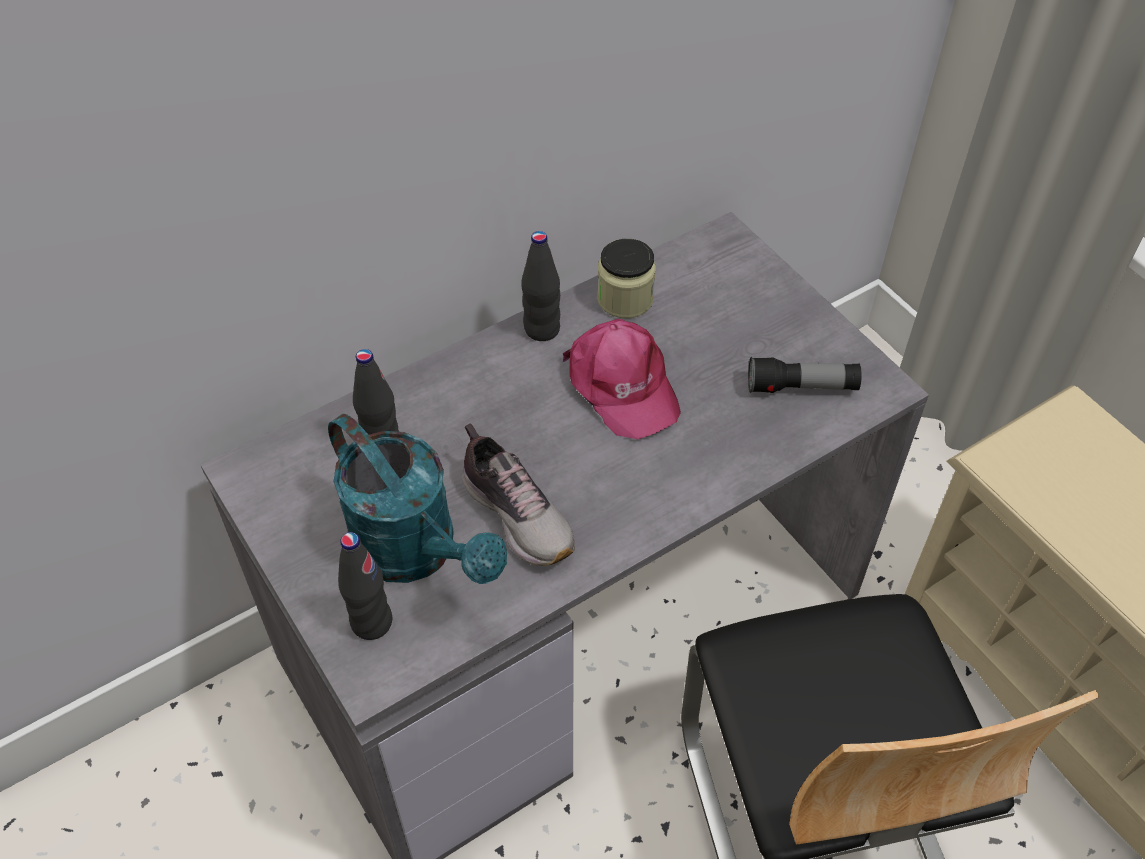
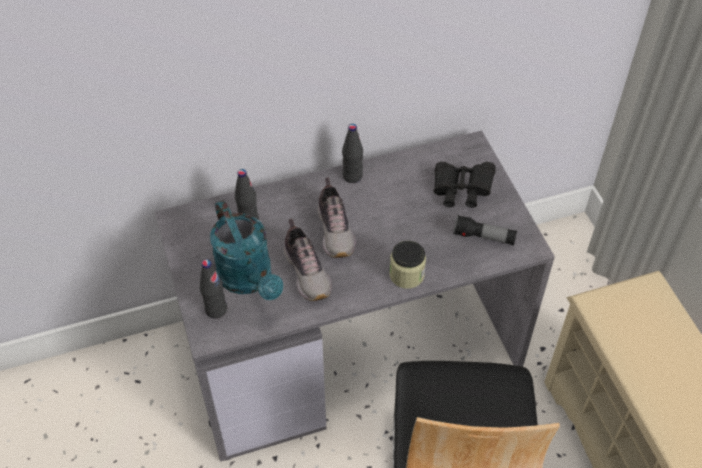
camera: 15 degrees right, 0 degrees up
pink cap [563,319,681,439] -> none
jar [597,239,656,318] -> jar moved to [390,241,426,289]
none -> shoe [318,178,356,258]
none -> black binoculars [434,162,496,208]

